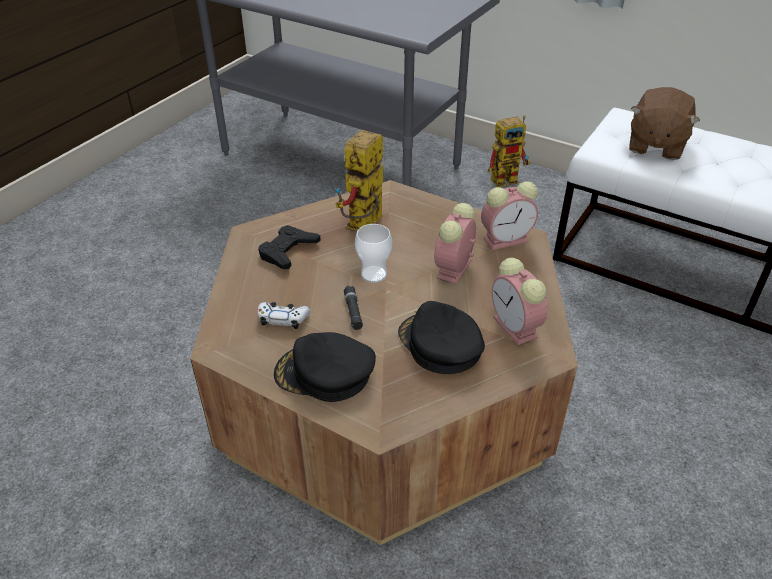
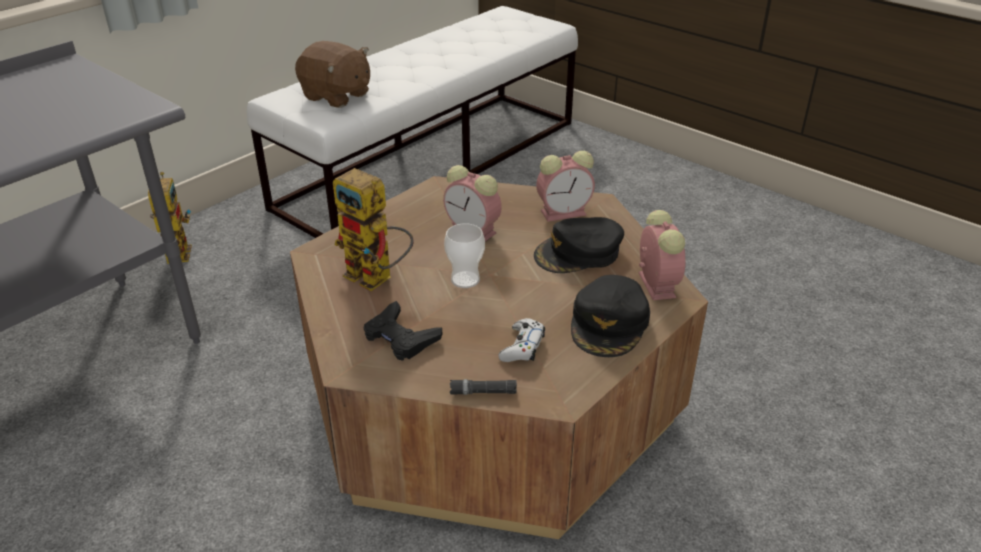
camera: 80 degrees left, 5 degrees down
black flashlight [344,286,363,330] -> black flashlight moved to [450,379,517,395]
alarm clock [481,181,538,250] -> alarm clock moved to [639,210,686,300]

